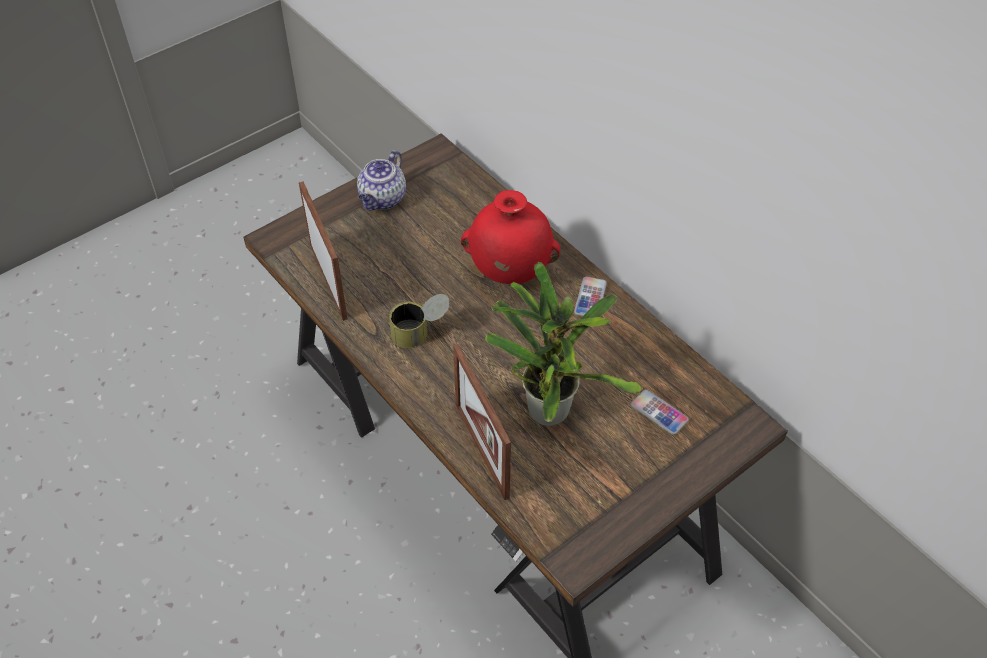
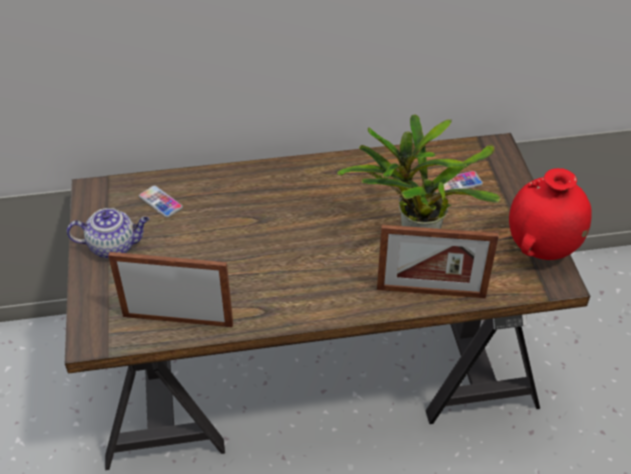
camera: 60 degrees left, 5 degrees down
teapot [357,150,406,211] -> teapot turned 60 degrees counterclockwise [67,208,149,259]
can [389,294,450,348] -> none
red vase [461,190,560,284] -> red vase moved to [509,168,592,260]
phone [574,277,607,316] -> phone moved to [139,186,183,218]

